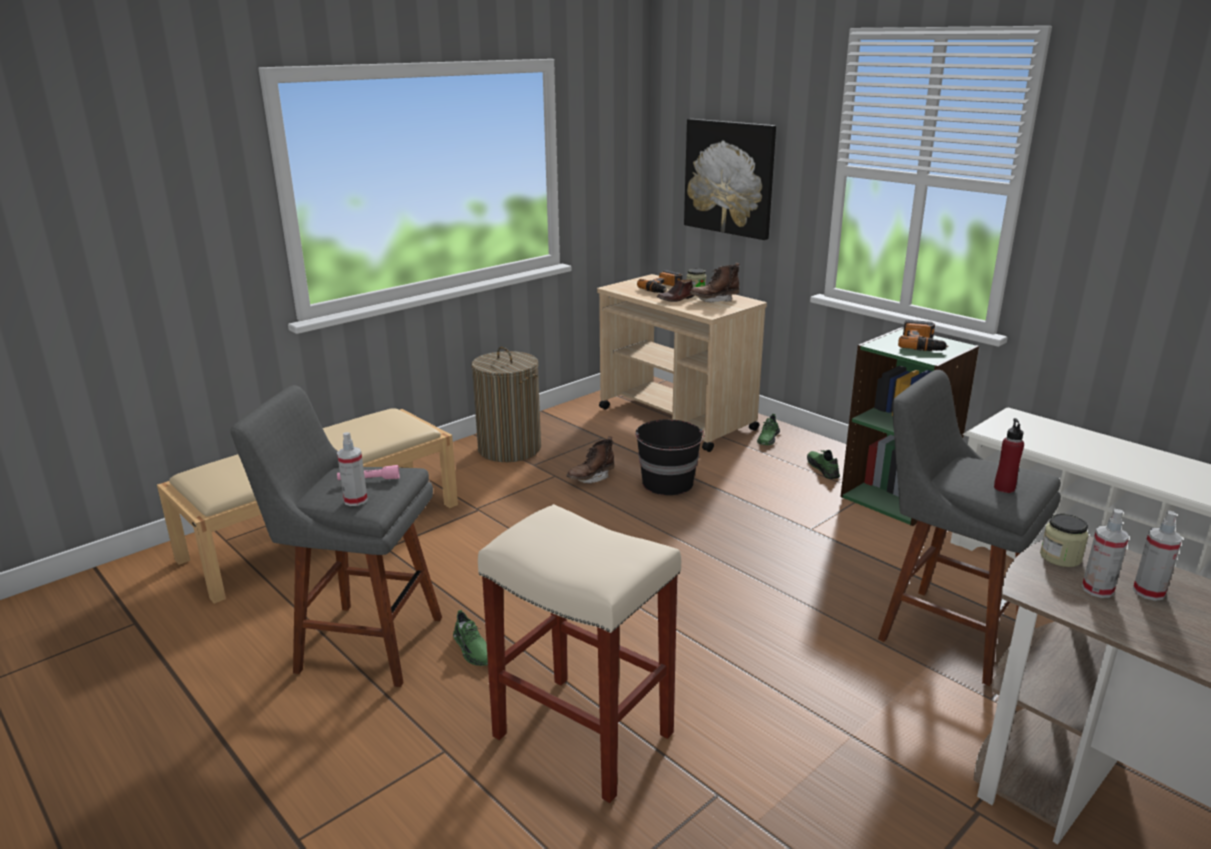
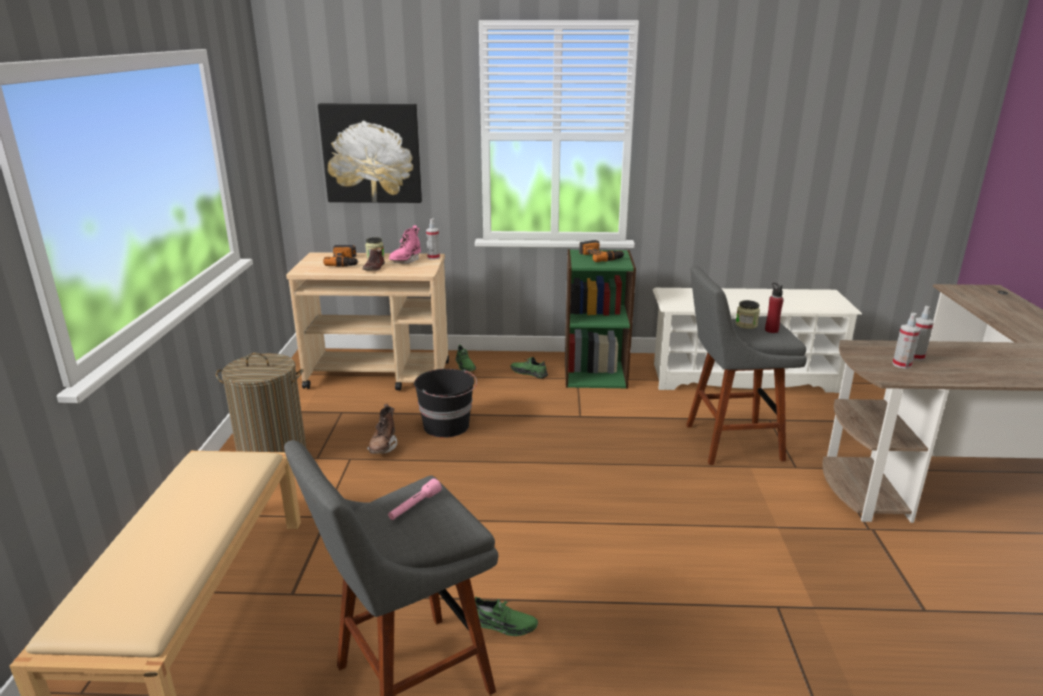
camera: 45 degrees left, 0 degrees up
spray bottle [337,432,368,506] -> spray bottle moved to [426,219,440,260]
beige stool [478,504,681,803] -> none
brown boot [690,263,740,303] -> pink boot [389,225,421,264]
jar [1040,514,1089,567] -> jar moved to [736,300,760,329]

